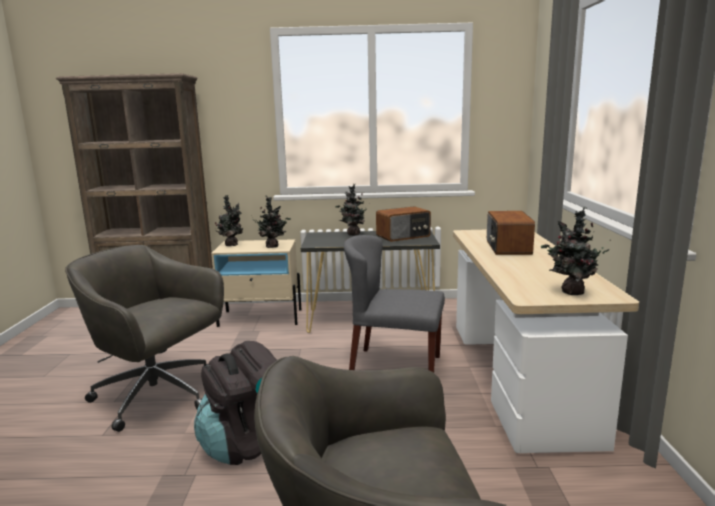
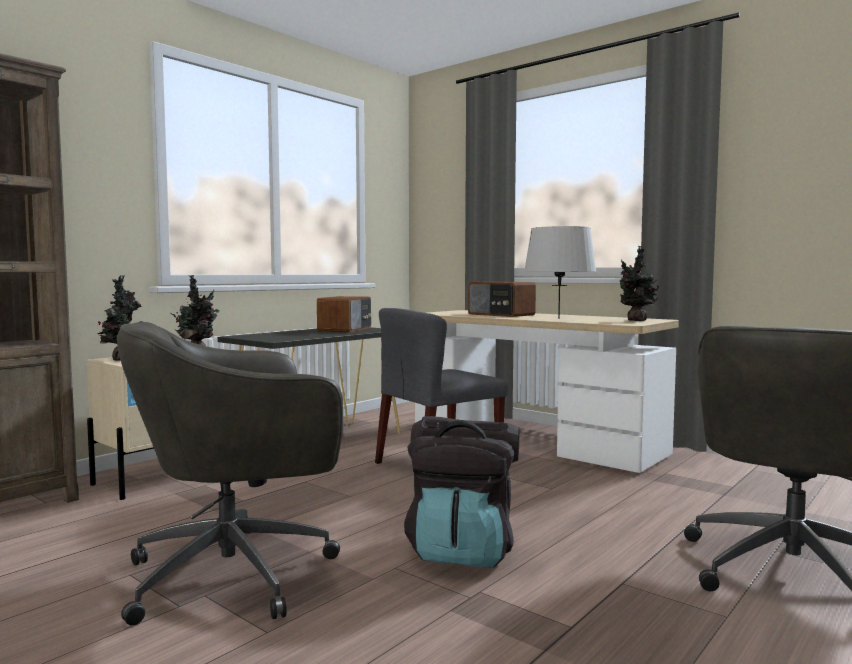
camera: 50 degrees left, 10 degrees down
potted plant [335,183,370,236] -> none
none -> grey table lamp [524,226,597,319]

